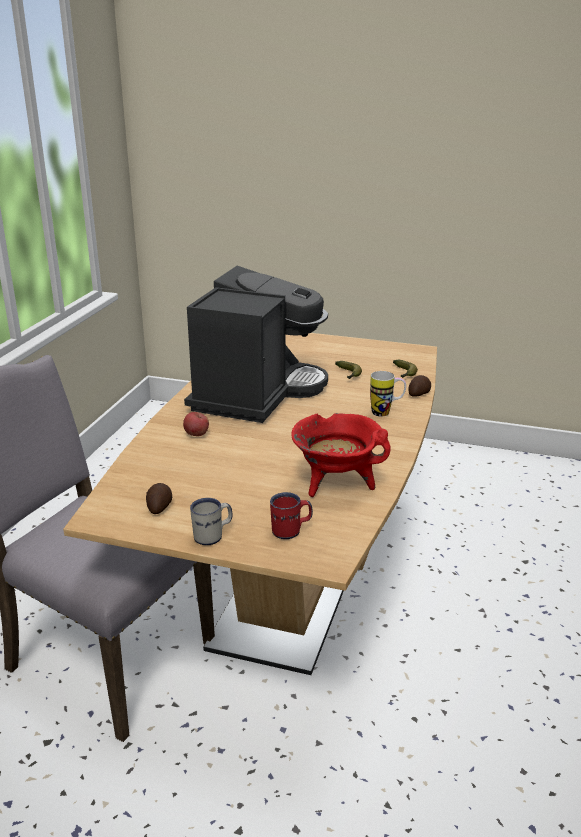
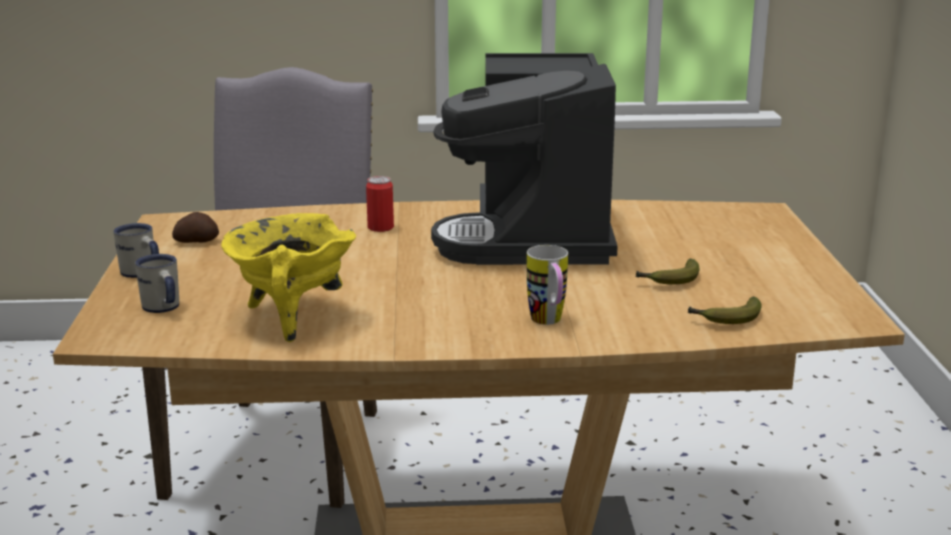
camera: 70 degrees right, 5 degrees down
apple [183,412,209,436] -> can [366,176,394,232]
coffee machine [184,266,328,423] -> coffee machine turned 90 degrees clockwise [431,53,618,265]
red mug [270,492,313,539] -> white mug [135,254,179,313]
red cooking pot [291,413,391,497] -> yellow cooking pot [221,213,356,342]
potato [408,375,431,397] -> none

